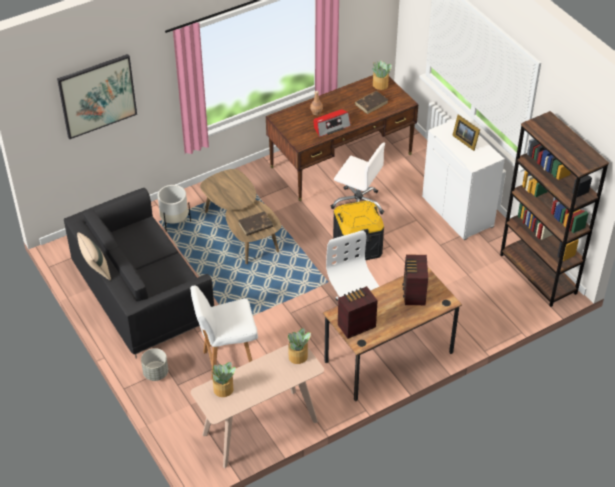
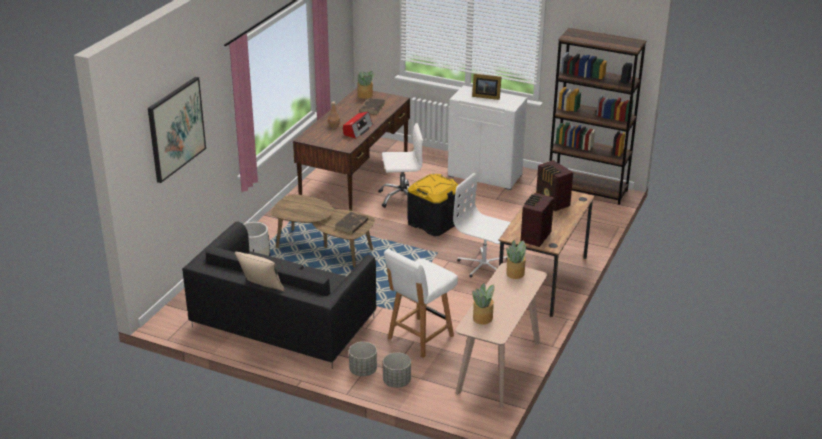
camera: 35 degrees left, 15 degrees down
none -> grey planter [383,352,411,388]

